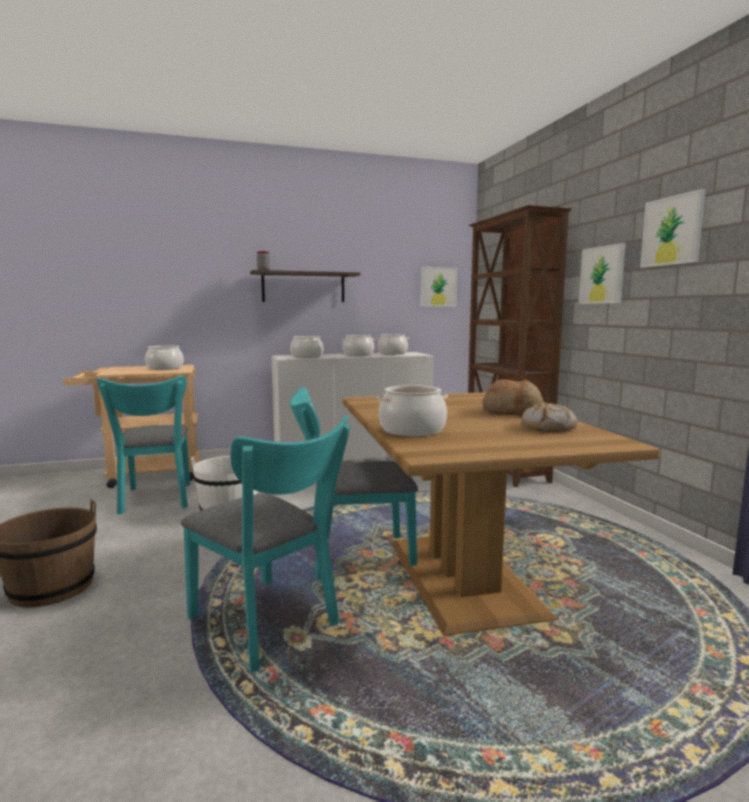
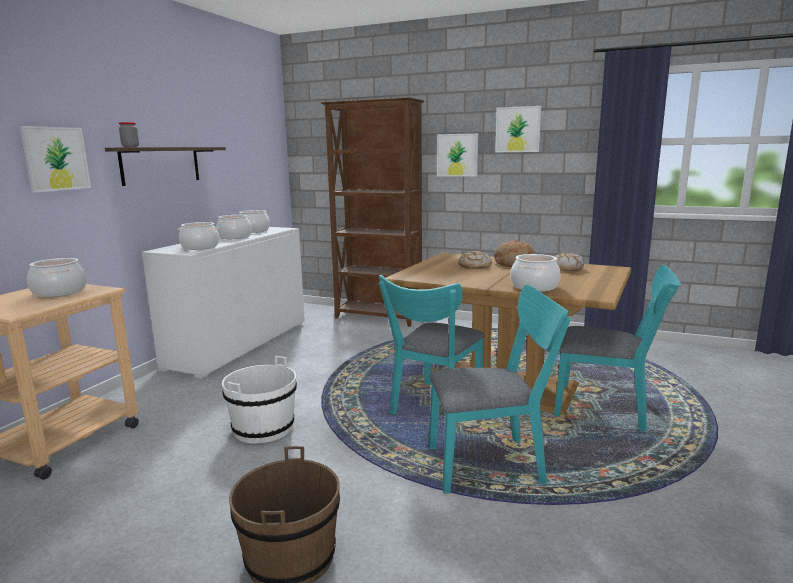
camera: 50 degrees left, 5 degrees up
turquoise chair [97,375,190,514] -> turquoise chair moved to [554,265,681,432]
picture [420,267,457,307] -> picture moved to [20,126,91,193]
none -> bread [458,251,492,269]

